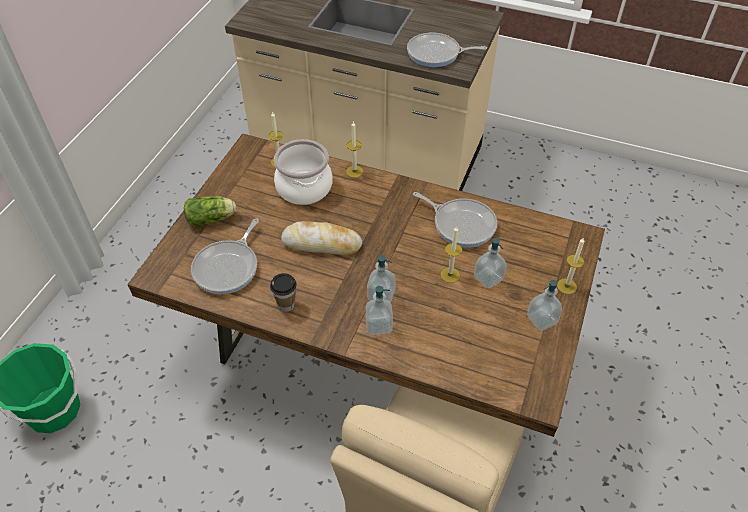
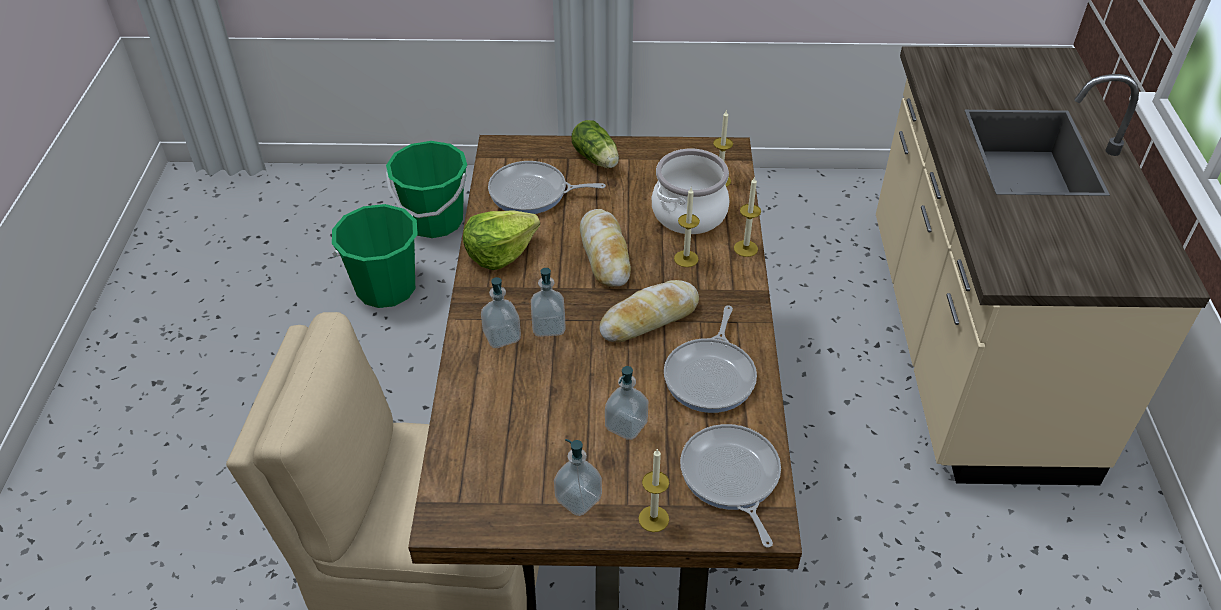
camera: 70 degrees right, 5 degrees down
cup [270,273,297,312] -> lettuce [463,210,540,270]
frying pan [407,33,487,67] -> frying pan moved to [680,424,781,547]
candle [441,226,462,283] -> candle moved to [674,188,700,267]
none -> green bucket [332,204,418,308]
none -> bread [599,280,699,342]

